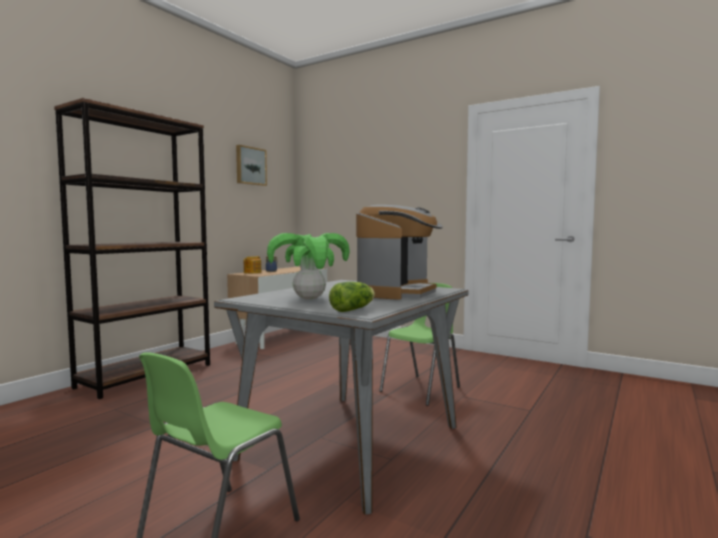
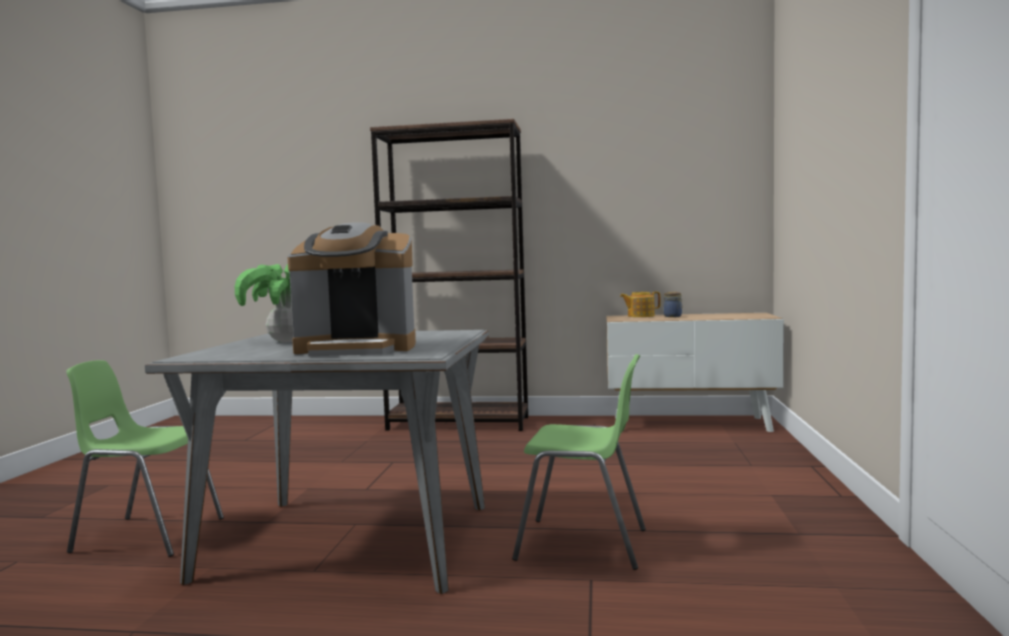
camera: 65 degrees right, 0 degrees up
picture [236,145,267,186] -> none
lettuce [329,282,375,312] -> none

